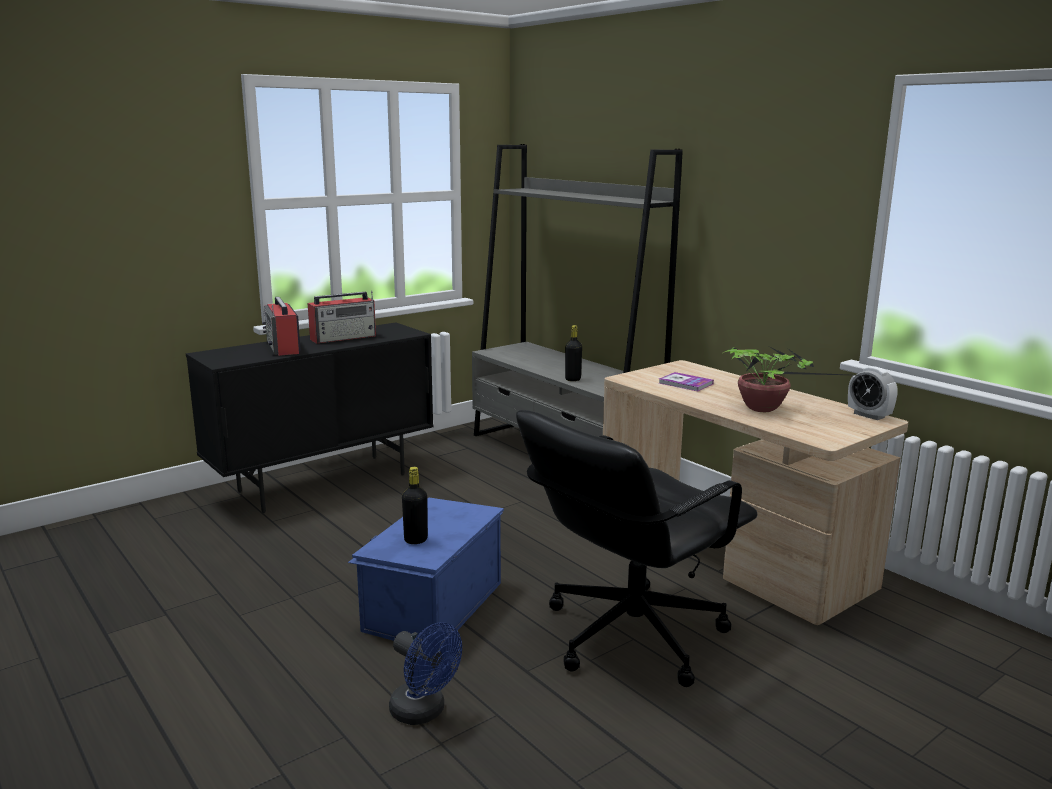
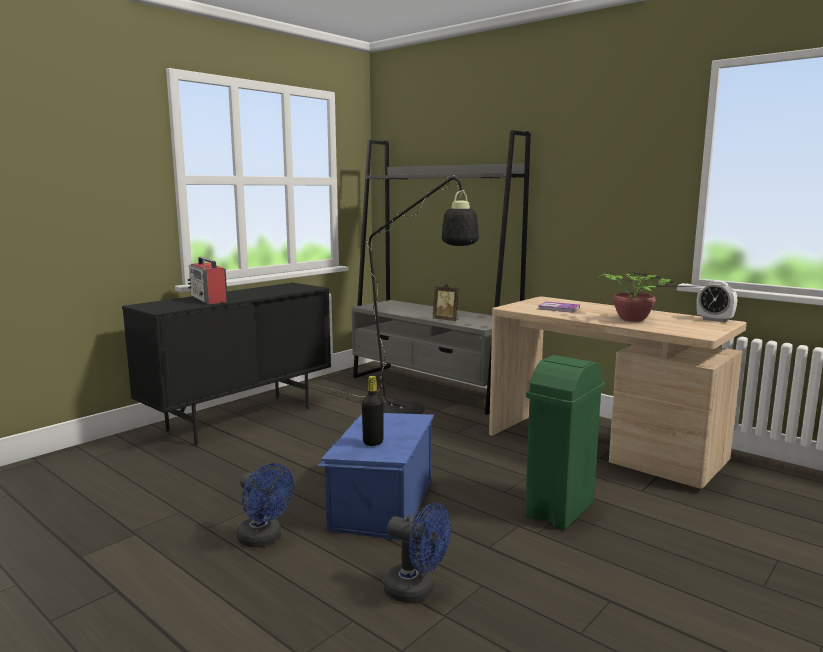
camera: 10 degrees left, 5 degrees down
radio [308,291,376,344] -> none
black office chair [516,410,758,687] -> green trash can [525,355,605,530]
black bottle [565,325,582,381] -> picture frame [433,284,459,321]
none -> blue fan [236,463,294,547]
none -> black floor lamp [314,175,479,414]

